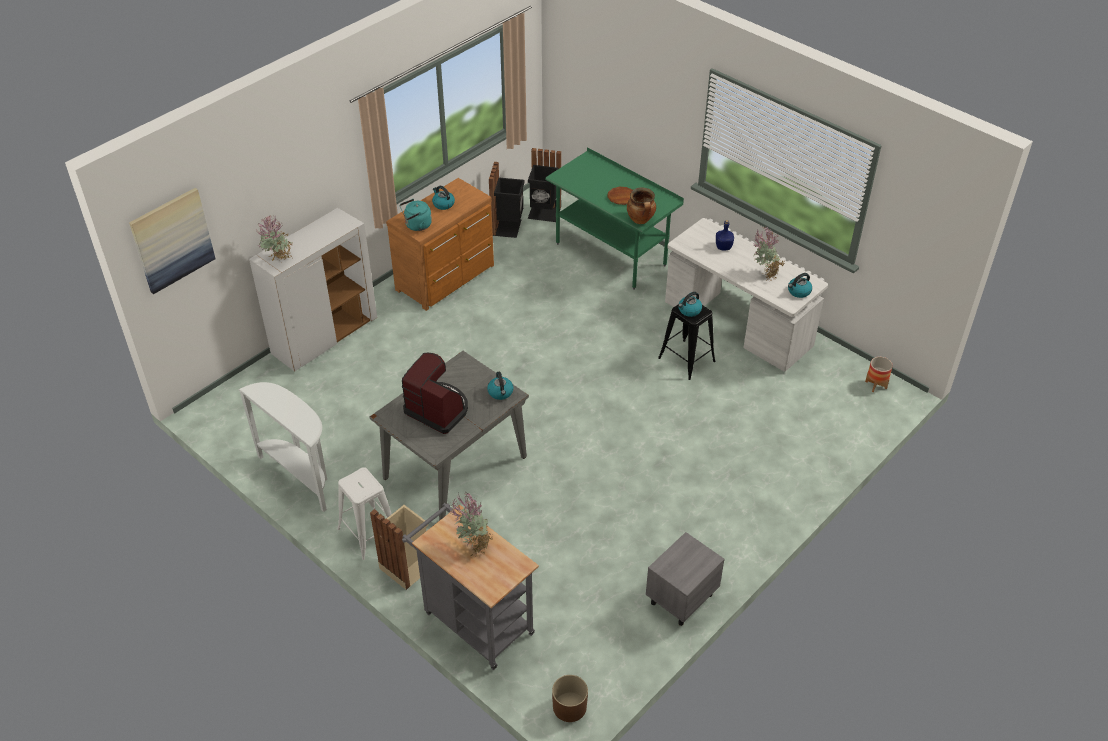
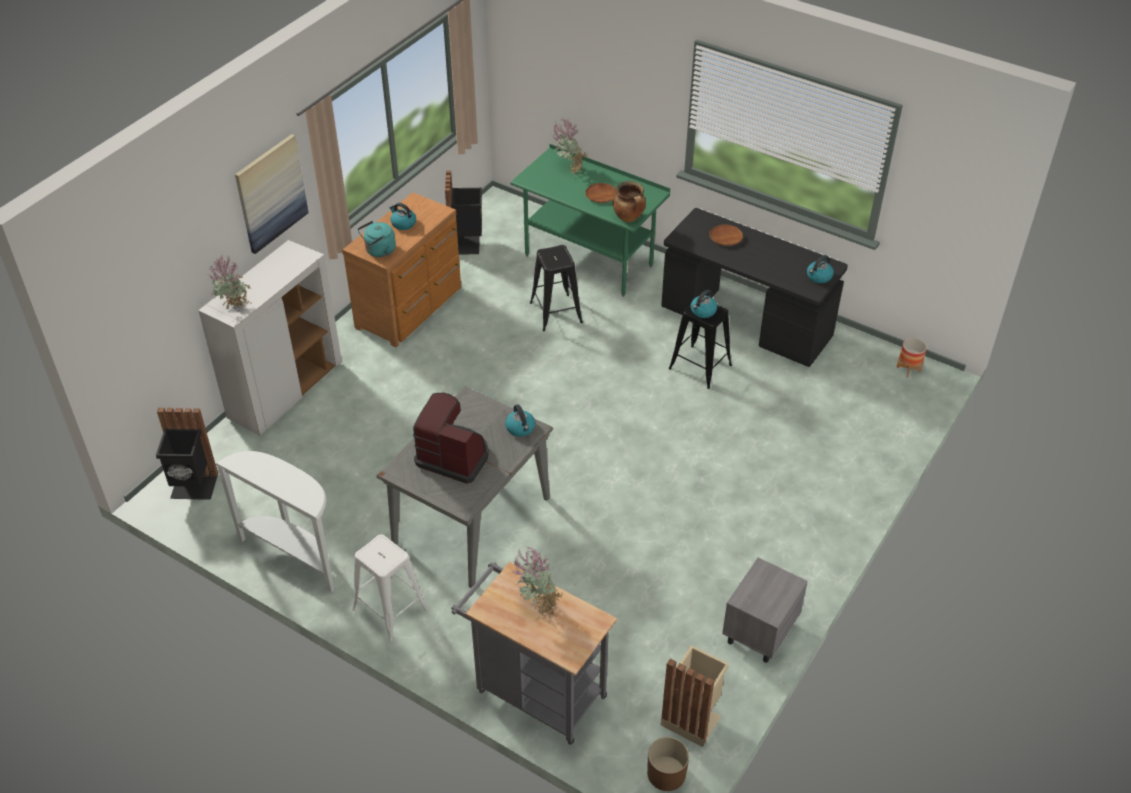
camera: 10 degrees left, 0 degrees up
picture [129,188,215,294] -> picture moved to [235,134,309,254]
beige trash can [370,505,428,590] -> beige trash can moved to [661,645,729,747]
black trash can [528,148,561,222] -> black trash can moved to [156,408,218,500]
white desk [665,218,828,372] -> black desk [661,208,848,367]
blue bottle [716,220,734,250] -> brown plate [710,224,743,246]
potted plant [753,227,785,281] -> potted plant moved to [552,118,587,175]
none -> black stool [530,245,583,331]

